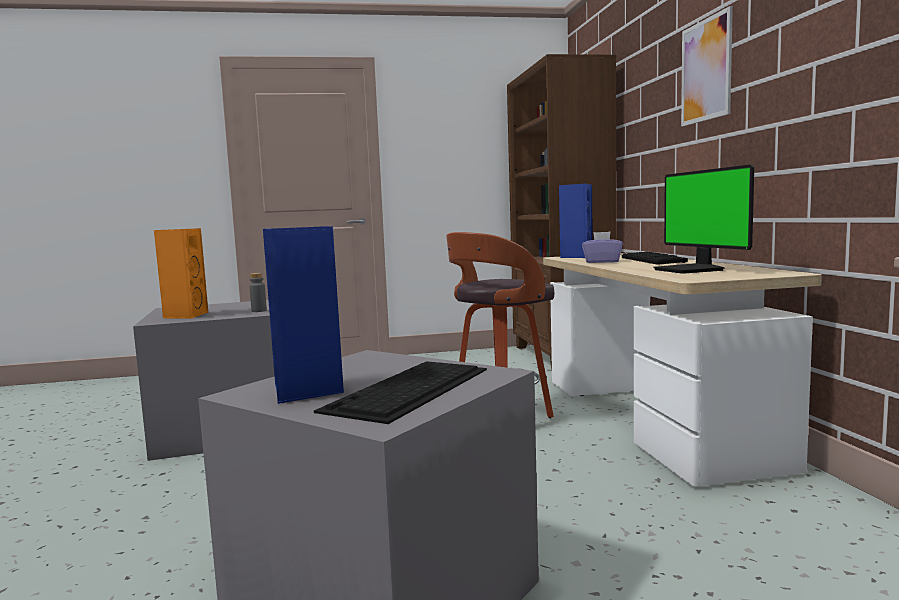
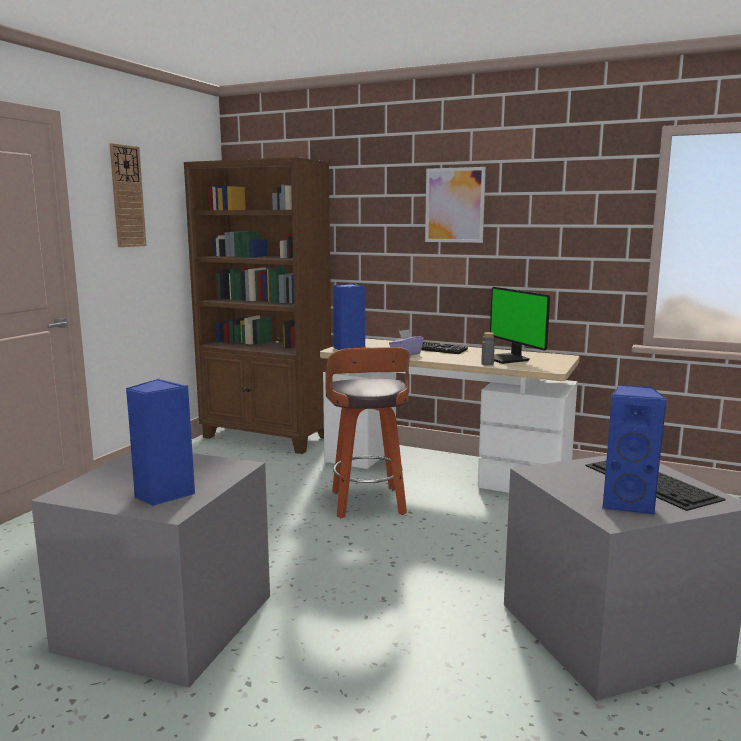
camera: 55 degrees left, 5 degrees up
orange speaker [154,228,209,318] -> blue speaker [126,379,195,506]
grey bottle [249,273,267,312] -> grey bottle moved to [481,332,495,366]
monitor [653,164,754,274] -> monitor turned 45 degrees clockwise [490,287,550,364]
none -> wall clock [109,143,146,247]

